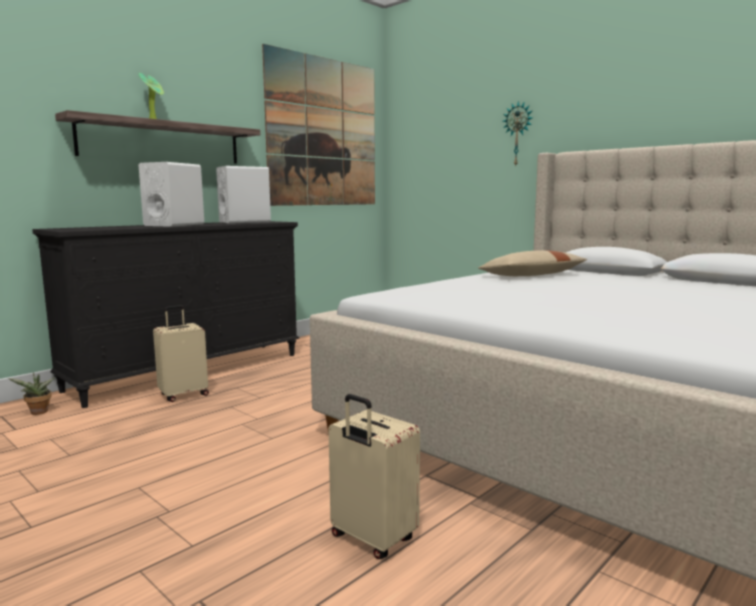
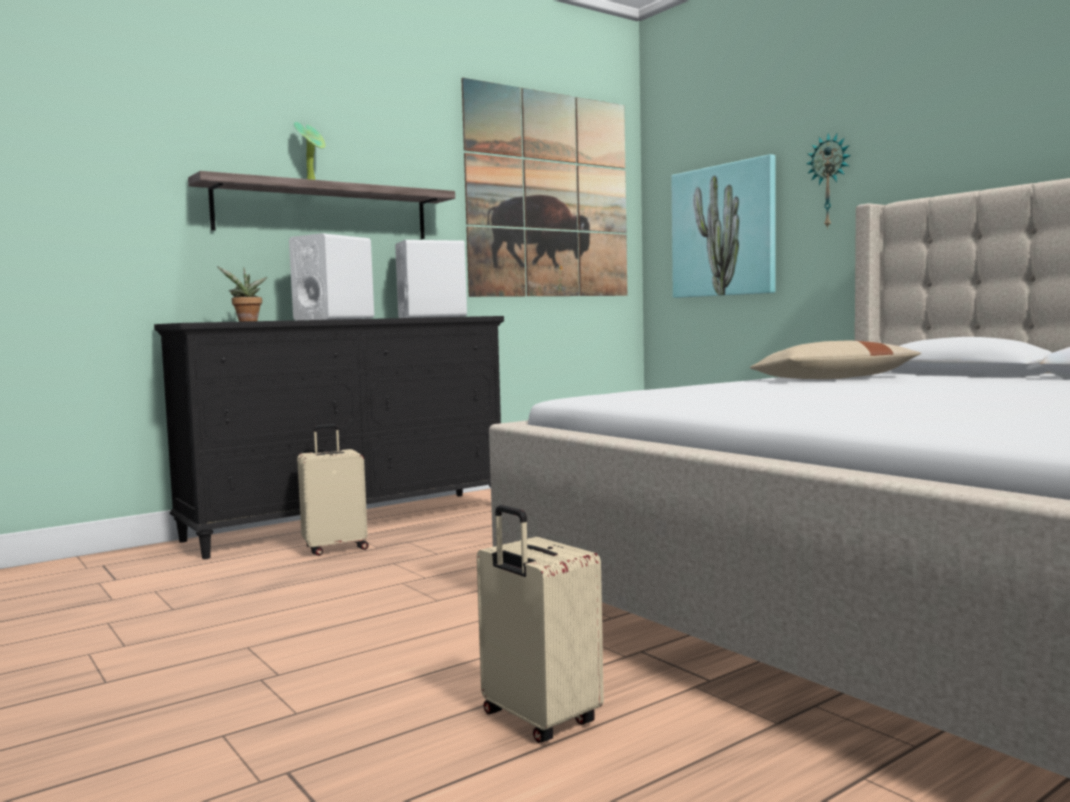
camera: 10 degrees right, 5 degrees down
potted plant [8,372,55,415] -> potted plant moved to [218,267,267,322]
none -> picture [671,154,776,298]

